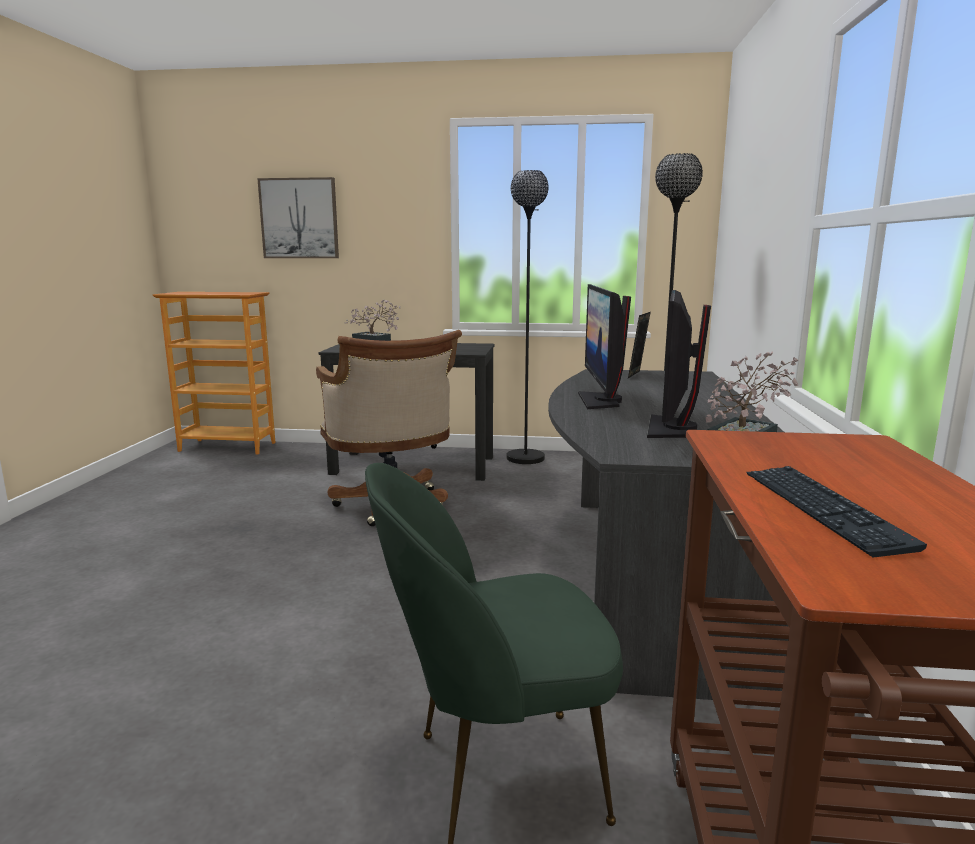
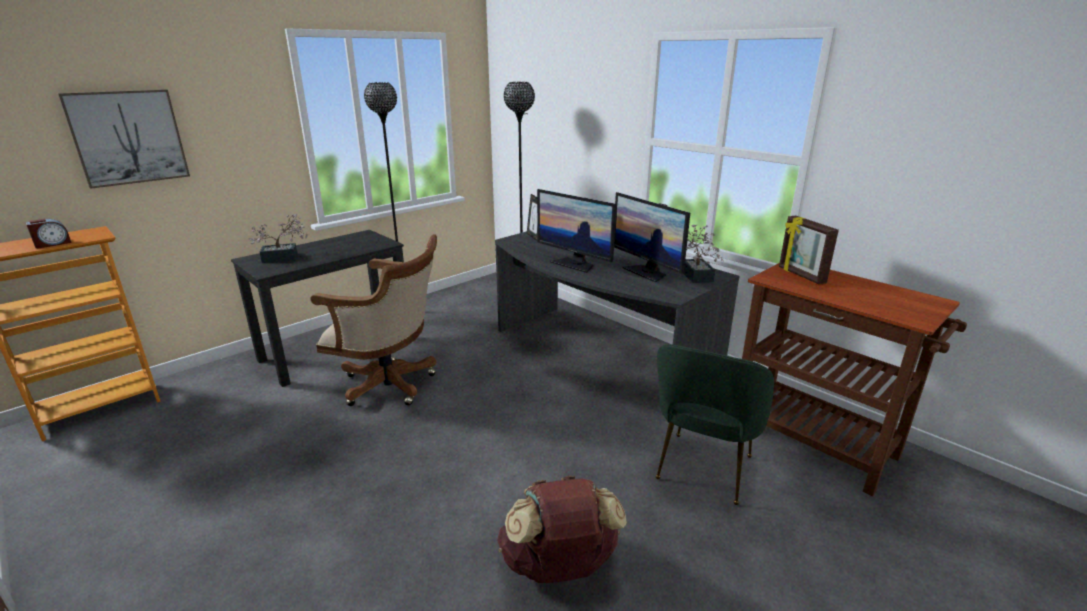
camera: 50 degrees left, 10 degrees up
keyboard [746,466,927,558] -> none
none -> alarm clock [26,219,72,248]
none -> brown backpack [497,475,627,583]
none -> picture frame [779,216,839,285]

